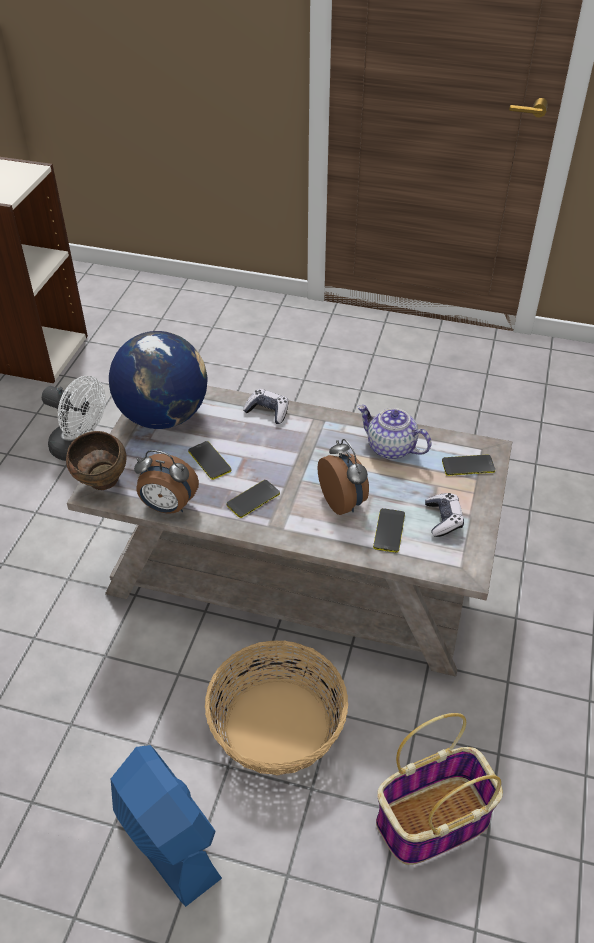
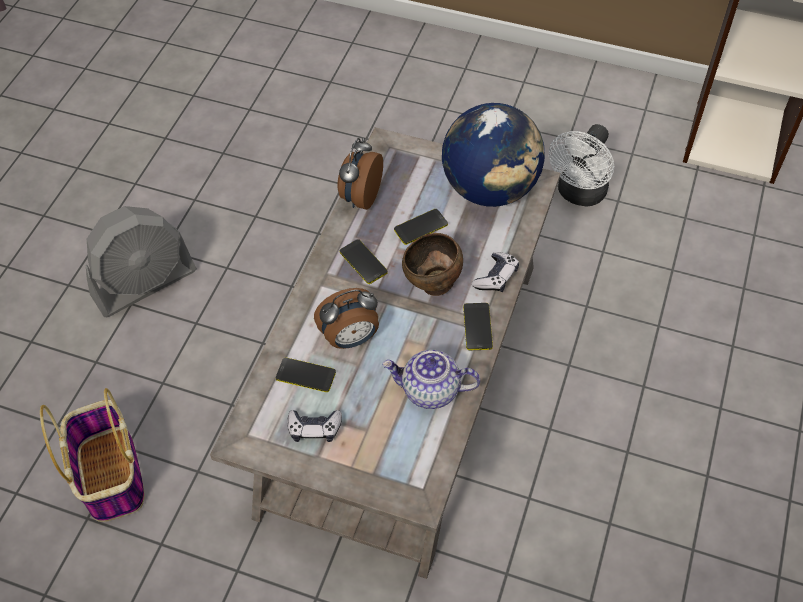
camera: 95 degrees right, 10 degrees up
brown bowl [66,431,126,490] -> brown bowl moved to [402,233,463,296]
blue fan [111,745,222,907] -> grey fan [86,206,197,317]
basket [205,640,348,776] -> none
teapot [357,405,431,460] -> teapot turned 120 degrees counterclockwise [382,350,480,409]
phone [442,454,495,476] -> phone moved to [463,303,493,350]

